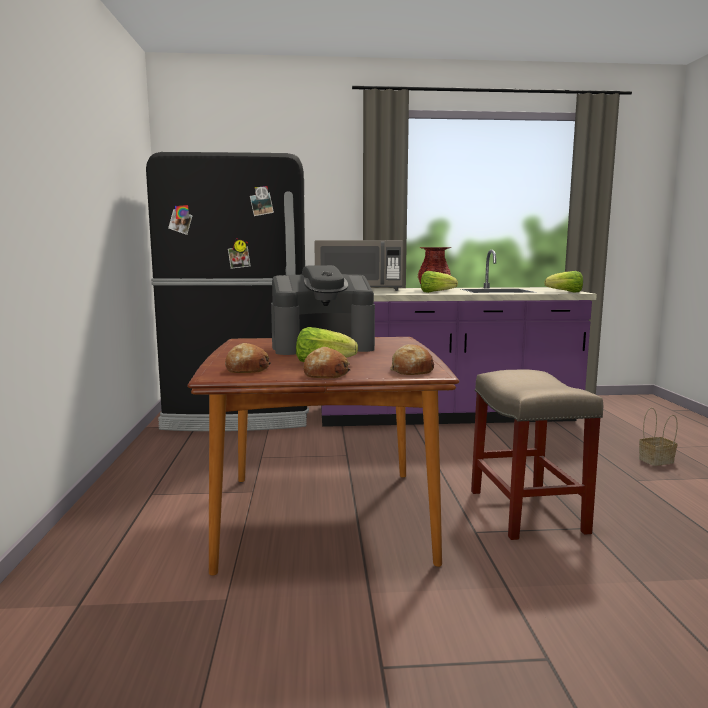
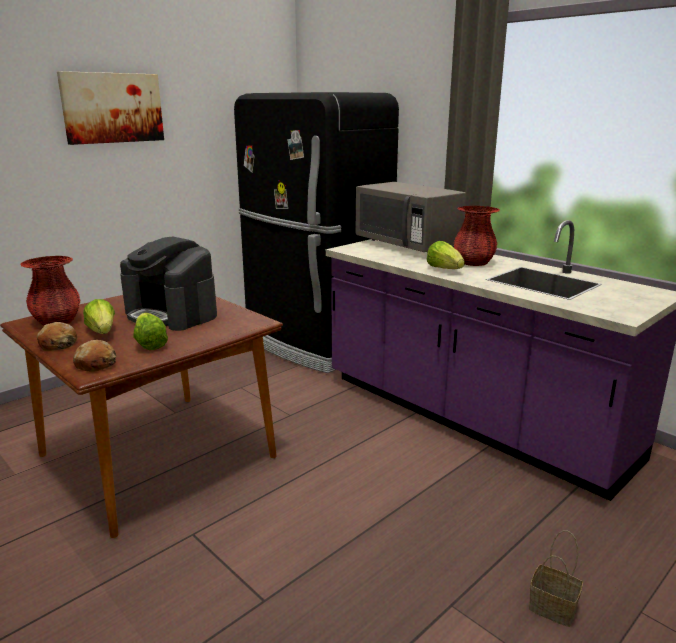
camera: 50 degrees right, 10 degrees up
bread [225,343,271,373] -> red vase [20,256,80,326]
beige stool [471,369,603,540] -> none
lettuce [544,271,583,293] -> lettuce moved to [133,312,168,350]
none -> picture [57,71,164,145]

